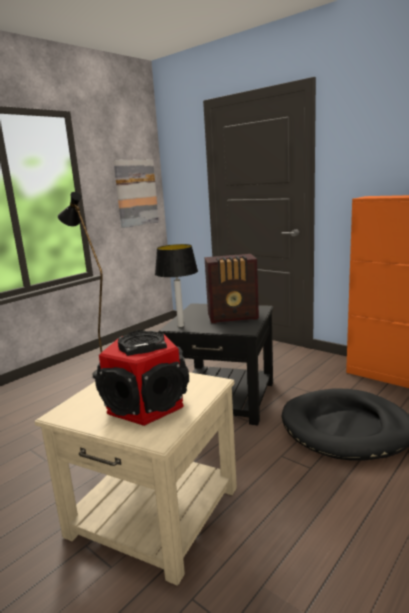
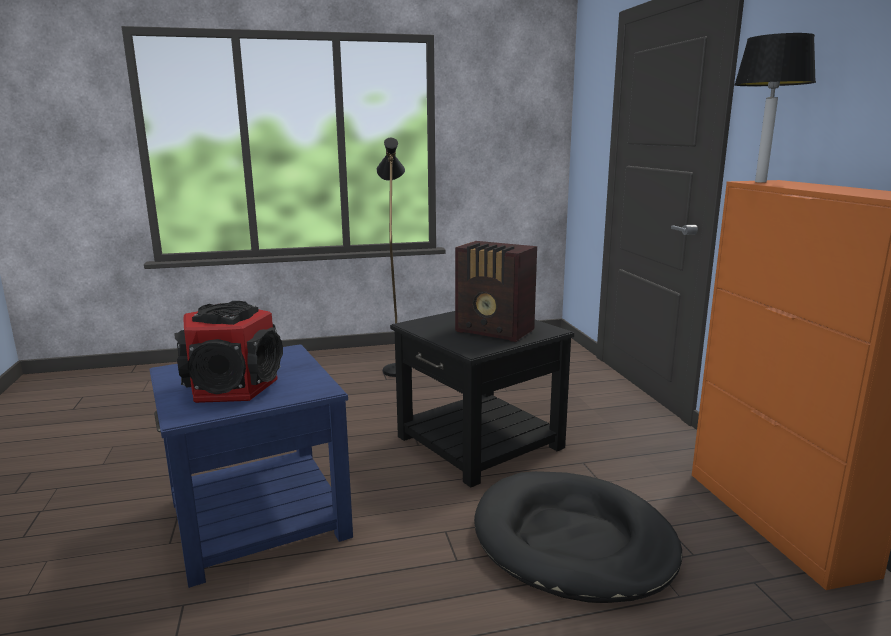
camera: 35 degrees right, 0 degrees up
beige side table [34,372,237,586] -> blue side table [149,344,353,588]
picture [114,159,159,228] -> none
table lamp [155,244,198,327] -> table lamp moved to [734,33,816,183]

